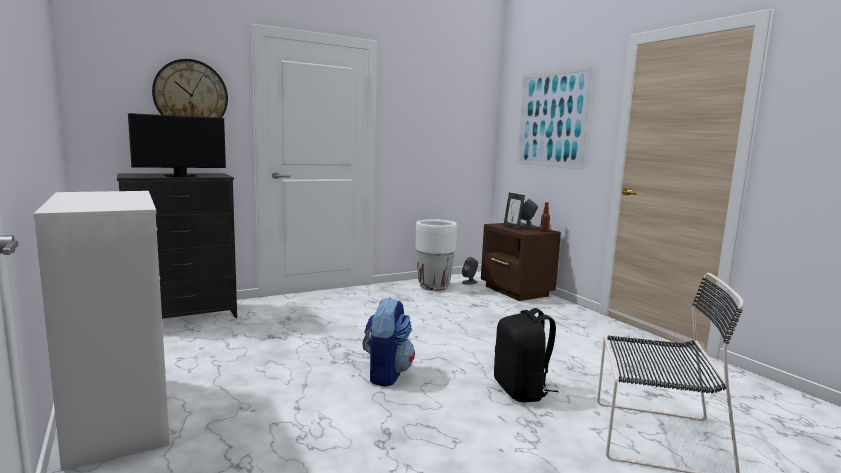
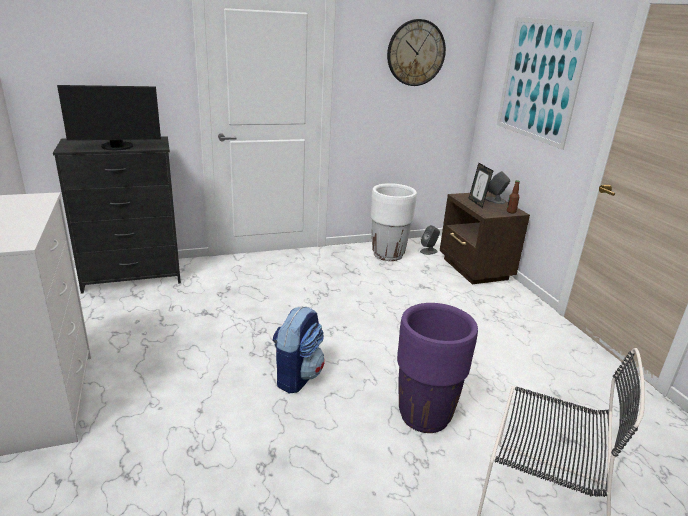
camera: 10 degrees right, 15 degrees up
wall clock [152,59,228,118] -> wall clock moved to [387,19,446,86]
black backpack [494,308,558,403] -> purple planter [397,303,478,433]

